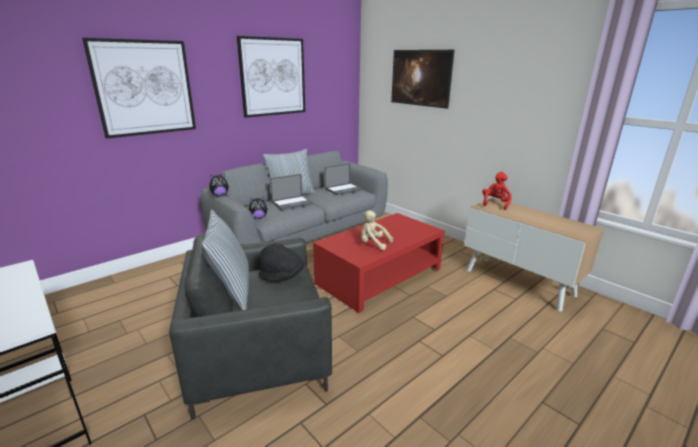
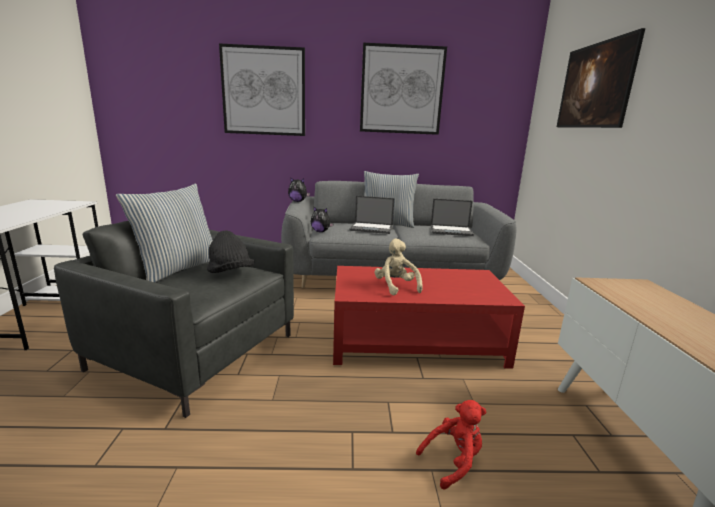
camera: 40 degrees right, 5 degrees down
red plush toy [482,172,512,210] -> red plush toy moved to [416,400,486,489]

